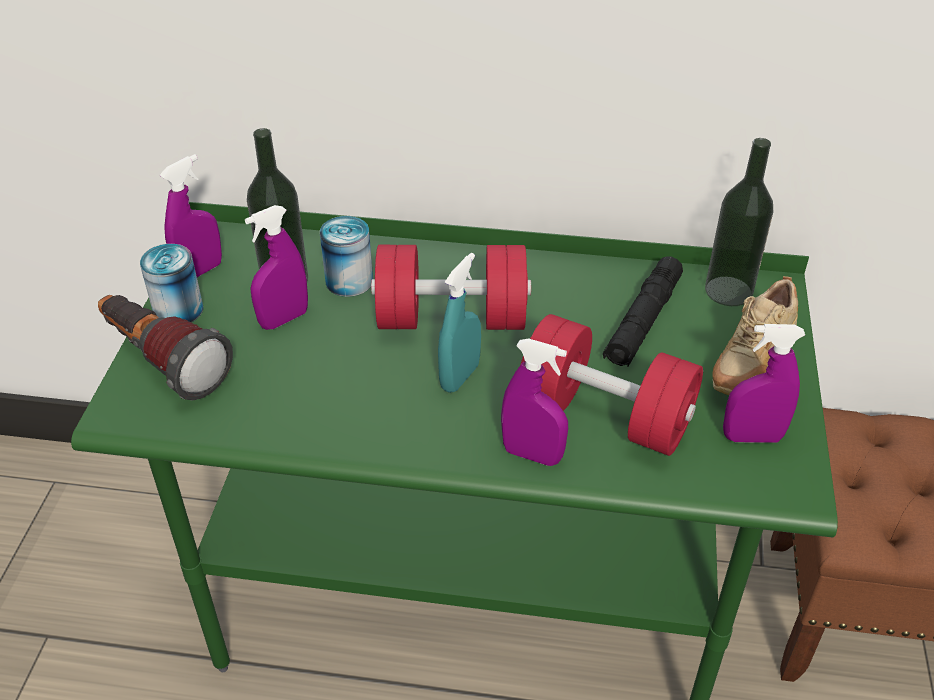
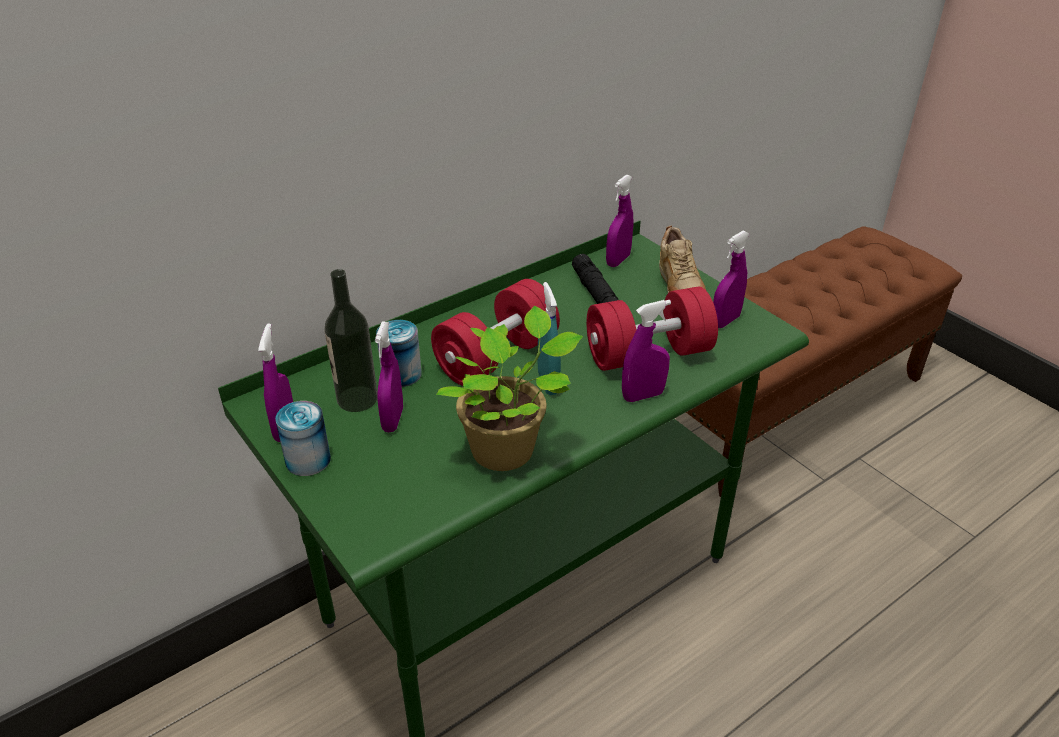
camera: 45 degrees left, 5 degrees down
flashlight [98,295,233,400] -> none
bottle [705,138,773,306] -> purple spray bottle [606,175,633,267]
none -> potted plant [436,306,583,471]

